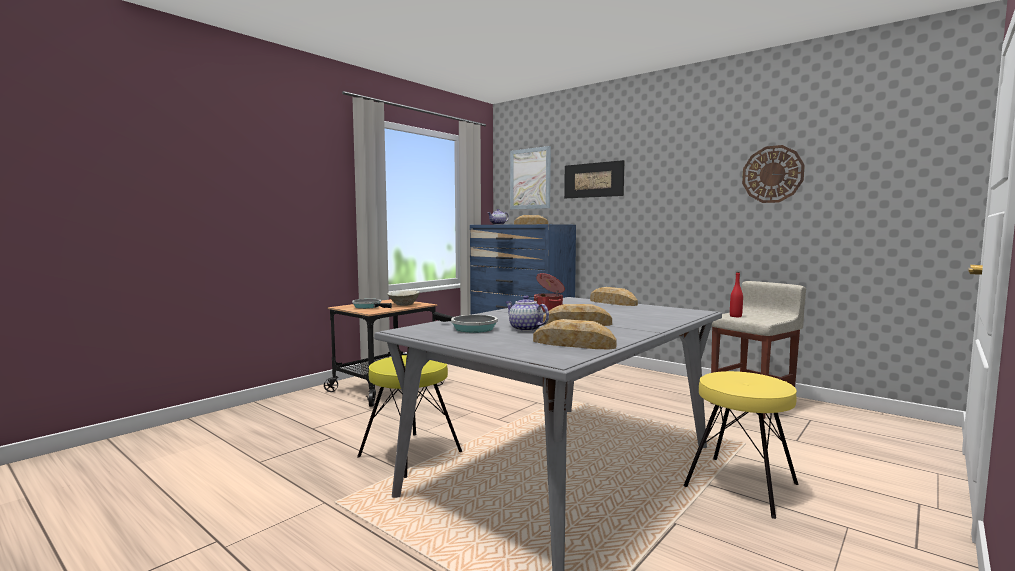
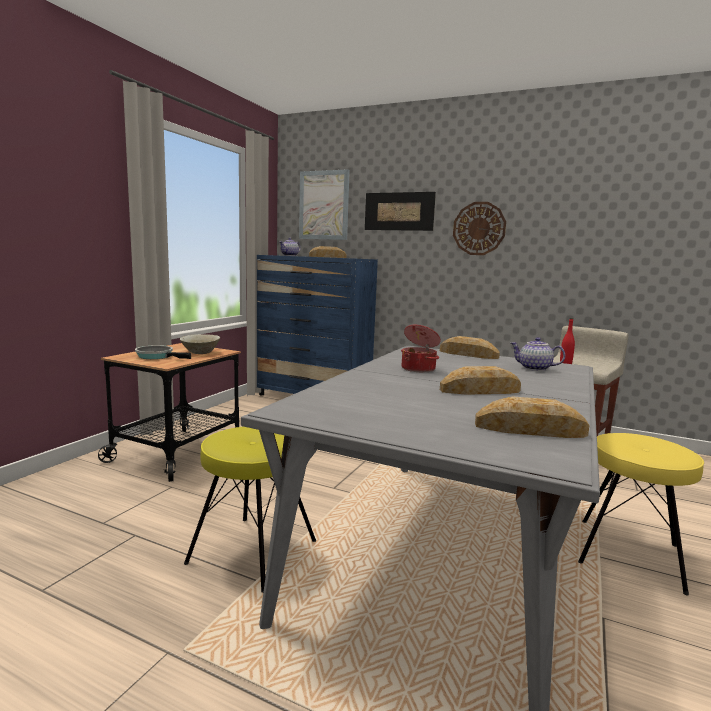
camera: 15 degrees left, 5 degrees up
frying pan [433,312,497,333] -> none
teapot [506,296,549,331] -> teapot moved to [511,337,565,371]
wall clock [742,145,805,203] -> wall clock moved to [453,202,506,255]

